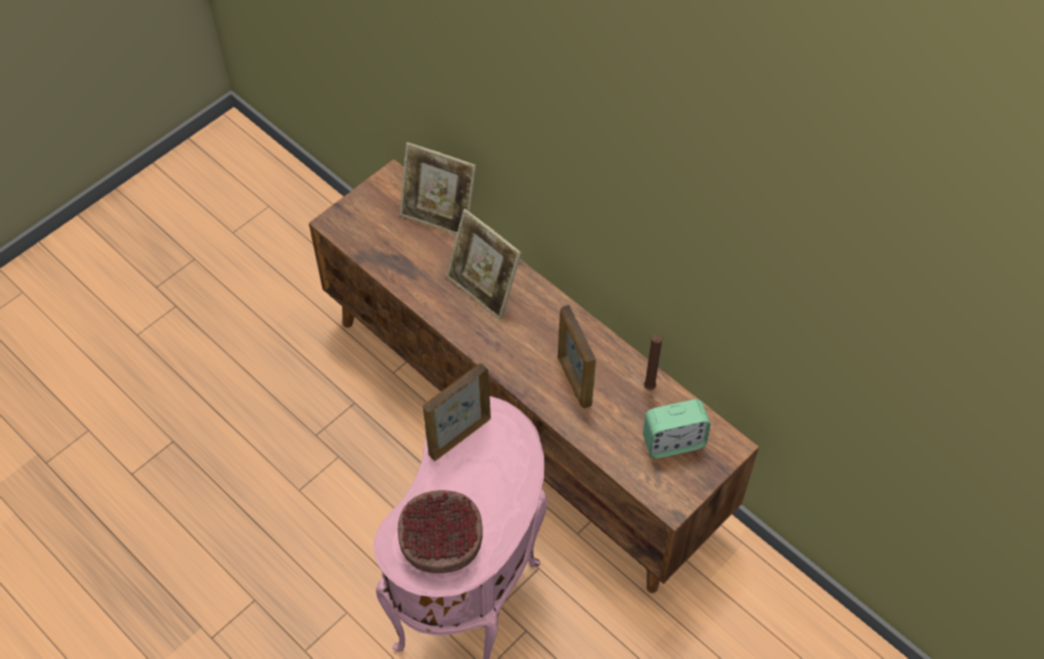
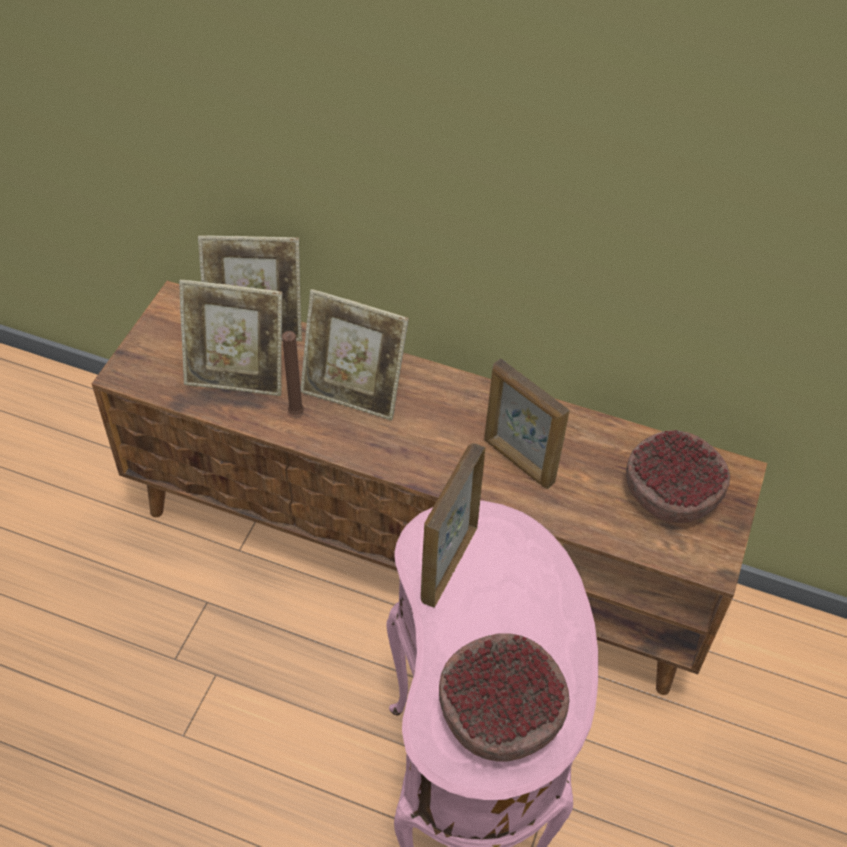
camera: 25 degrees left, 5 degrees down
alarm clock [643,399,711,459] -> bowl [626,430,730,523]
brown candle [644,334,662,390] -> brown candle moved to [282,331,304,415]
none -> picture frame [179,280,282,396]

